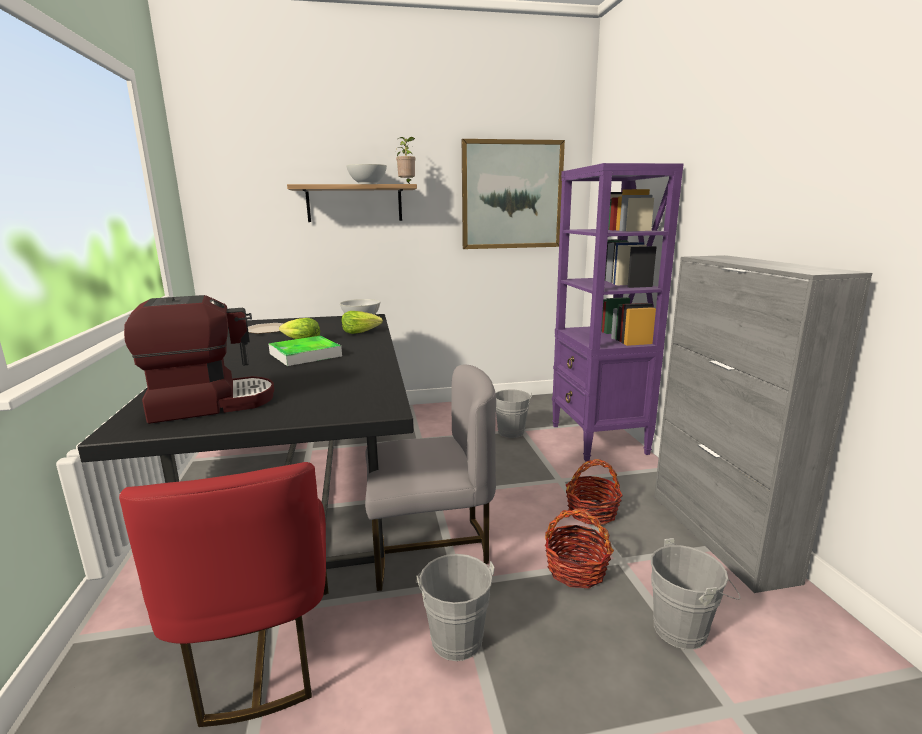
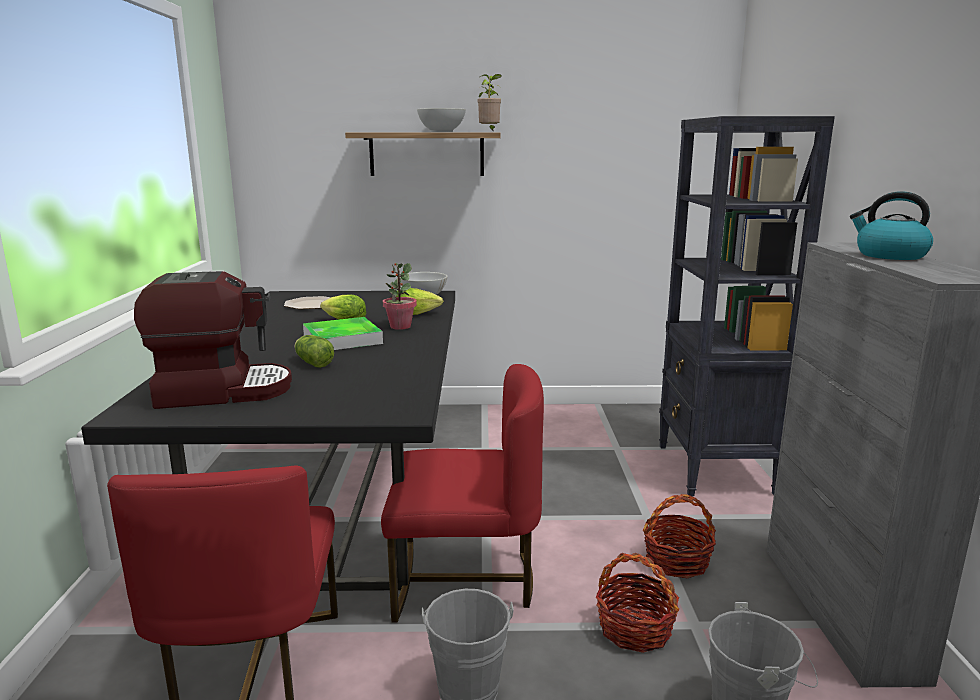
camera: 10 degrees right, 0 degrees up
grey chair [365,365,496,591] -> red chair [381,364,544,623]
picture [462,139,565,249] -> none
grey bucket [496,390,532,438] -> none
purple bookcase [552,163,683,461] -> black bookcase [659,116,835,496]
none -> lettuce [295,335,334,368]
none -> potted plant [383,263,417,330]
none -> kettle [850,191,933,260]

